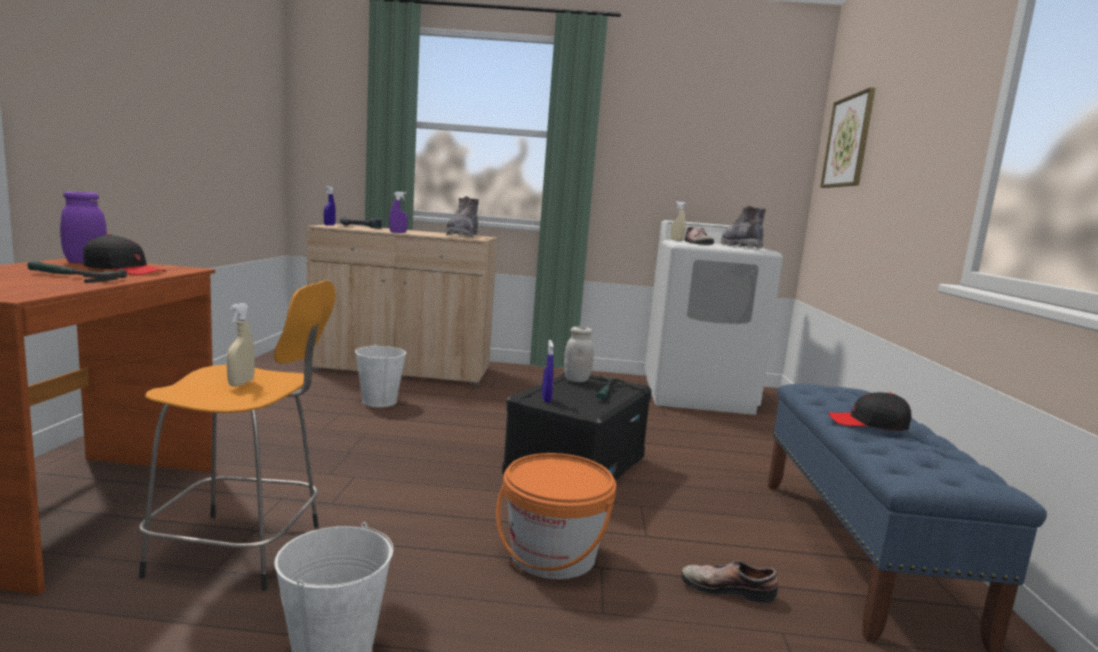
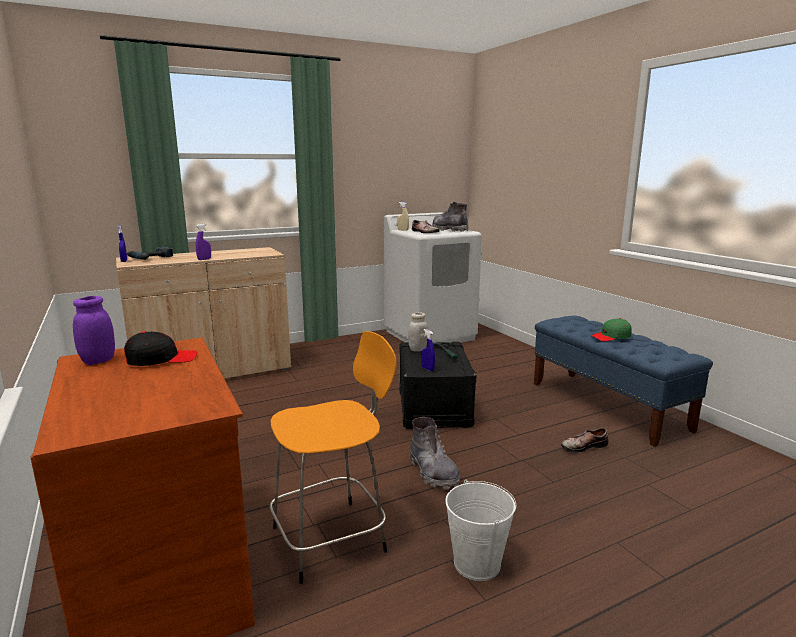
camera: 30 degrees left, 5 degrees up
hammer [28,261,127,283] -> none
beige spray bottle [227,303,254,387] -> none
white bucket [355,344,406,407] -> none
grey boot [446,196,479,238] -> grey boot moved to [410,417,460,490]
orange bucket [496,453,616,579] -> none
picture [820,87,875,188] -> none
black cap [829,392,911,431] -> green cap [591,318,632,341]

